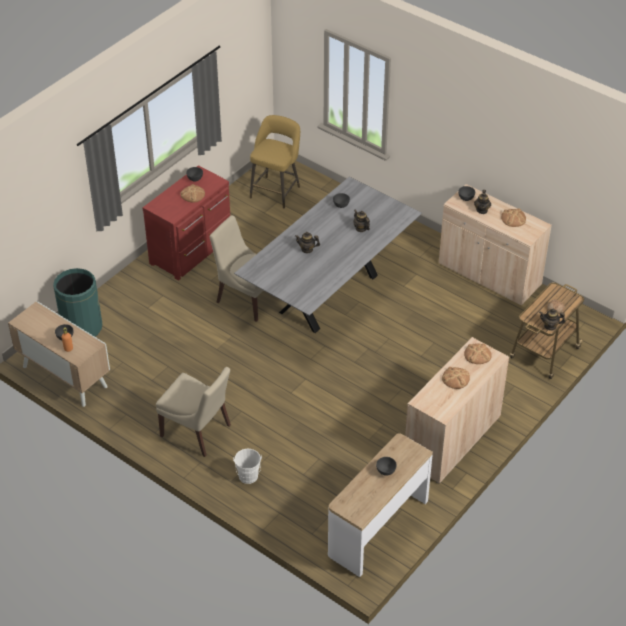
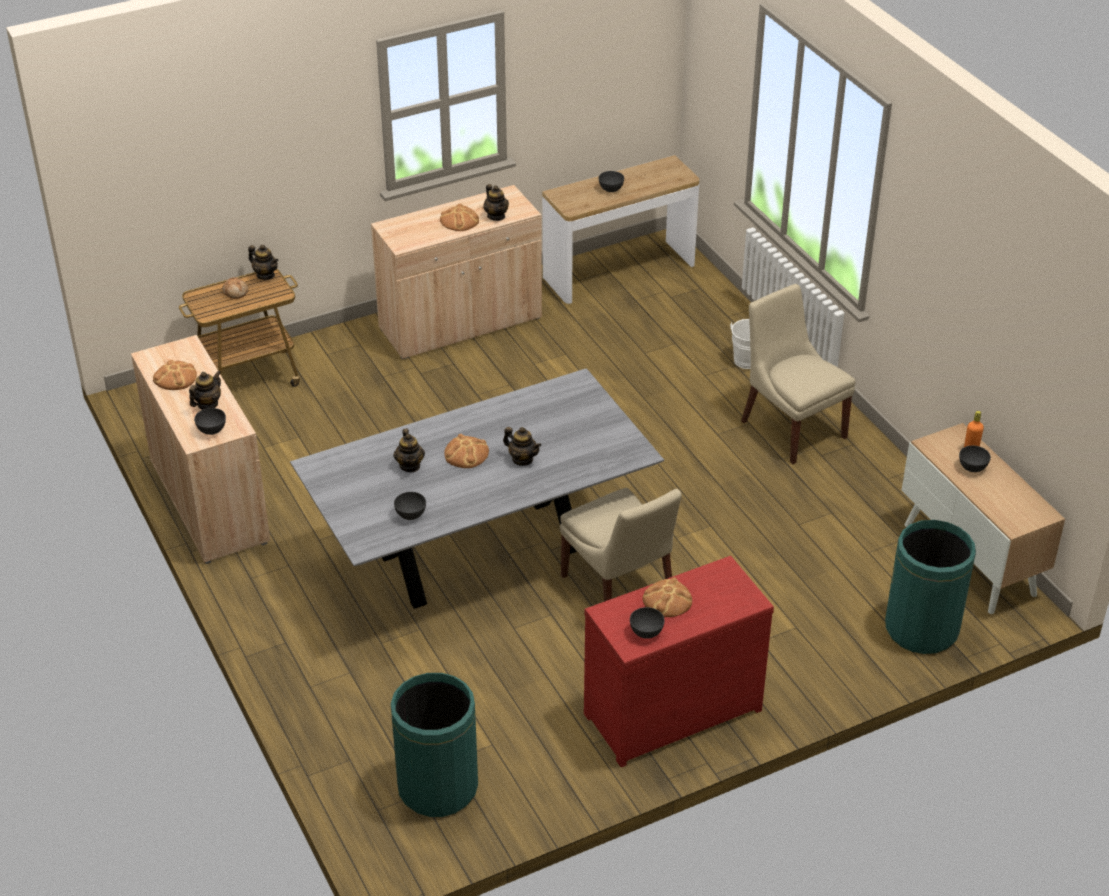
camera: 155 degrees left, 5 degrees down
yellow stool [250,115,300,209] -> green trash can [391,673,478,817]
bread [464,343,492,364] -> bread moved to [444,434,489,468]
none -> teapot [483,184,509,221]

